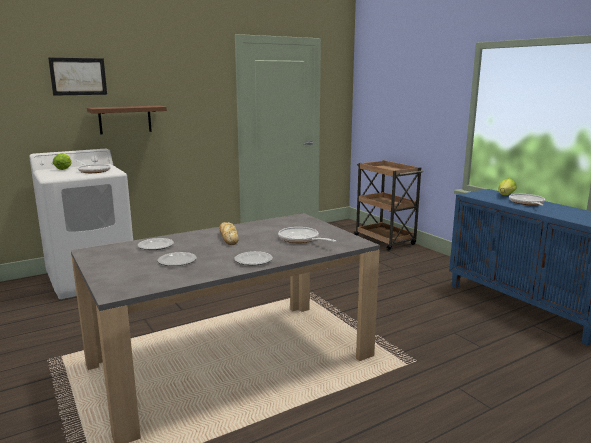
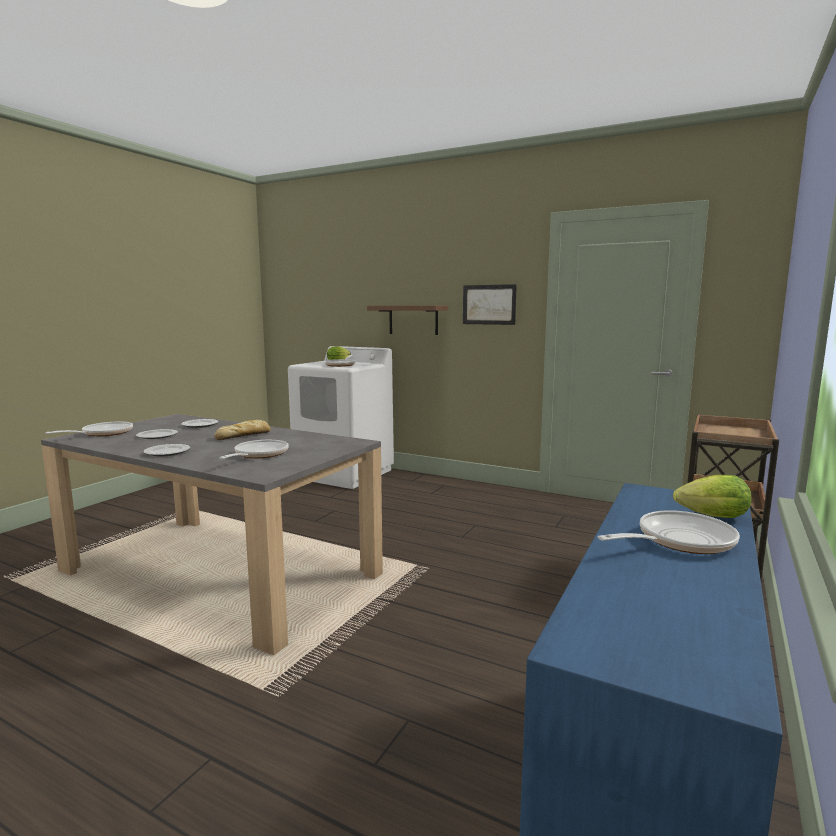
camera: 60 degrees right, 5 degrees down
picture [48,58,107,96] -> picture moved to [463,284,517,325]
none -> frying pan [45,422,133,436]

